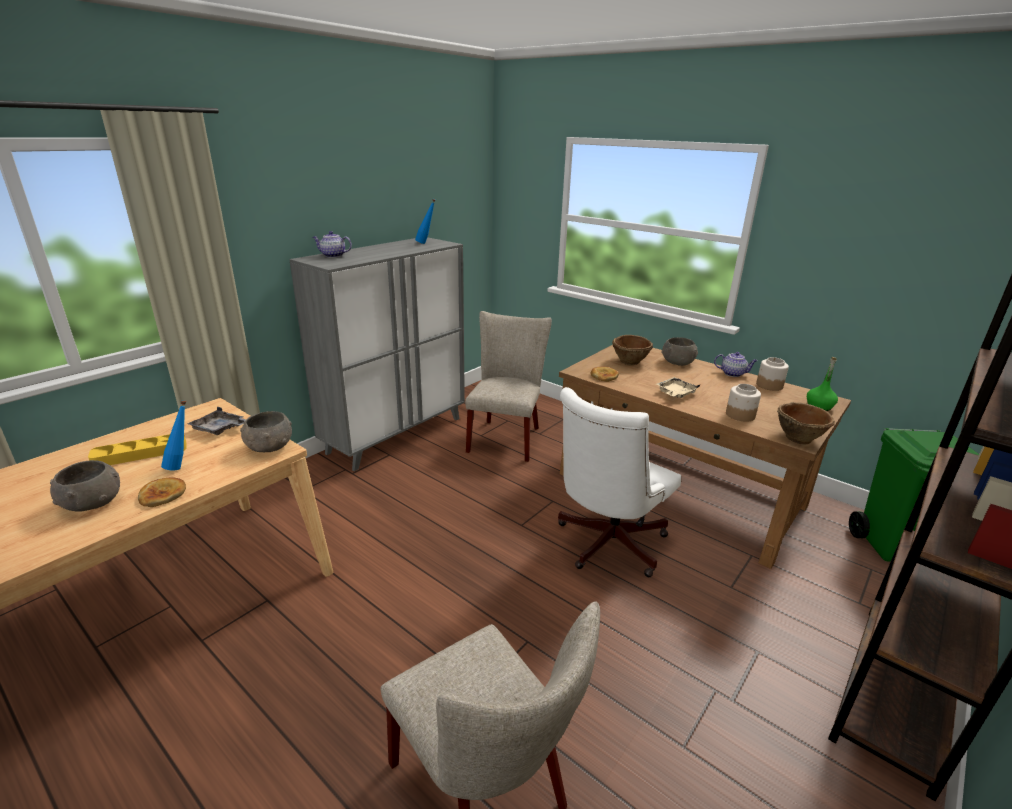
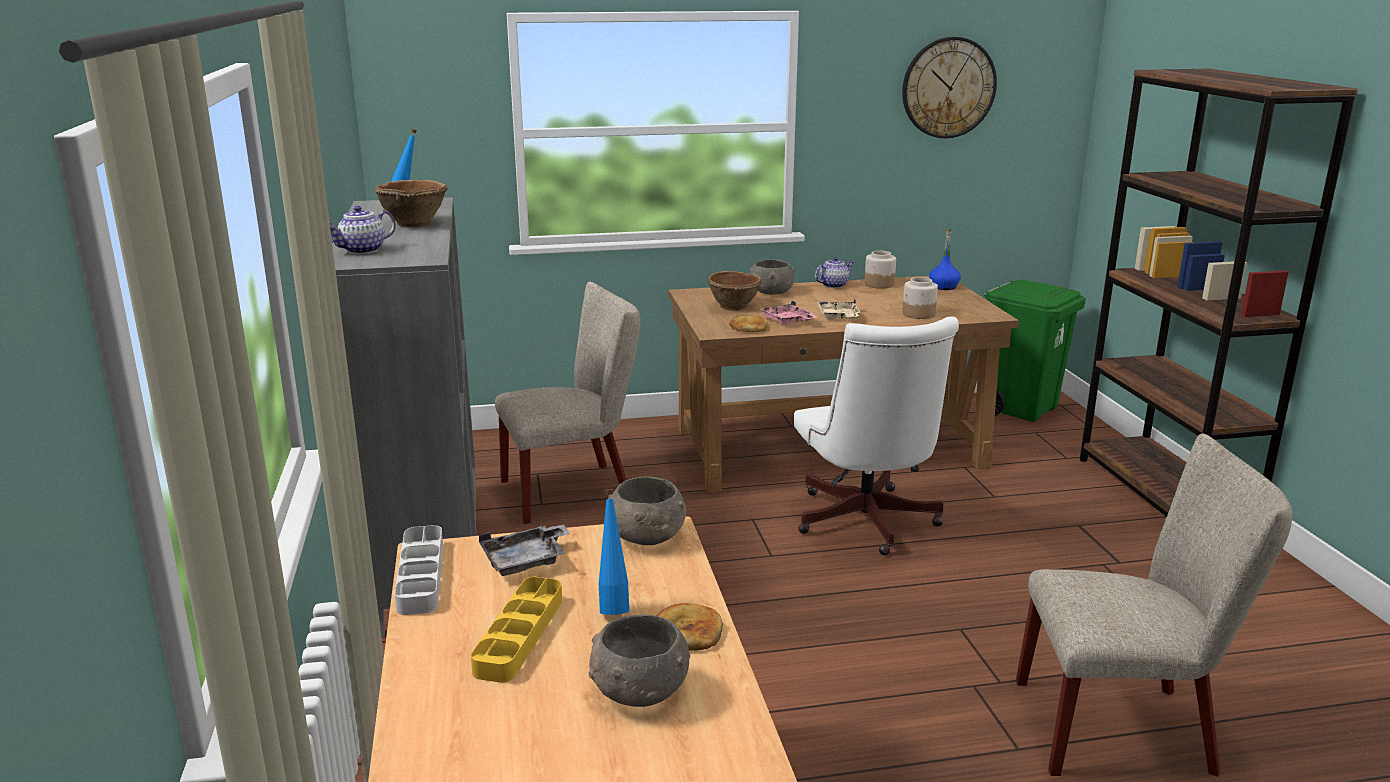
camera: 50 degrees left, 5 degrees down
beige chair [465,311,552,462] -> beige chair turned 105 degrees clockwise [495,282,640,524]
brown bowl [777,402,835,444] -> brown bowl moved to [374,180,448,227]
green bottle [807,357,838,411] -> blue bottle [929,229,961,290]
none -> grey tray [395,525,443,615]
none -> pink tray [761,301,817,325]
none -> wall clock [902,37,997,138]

